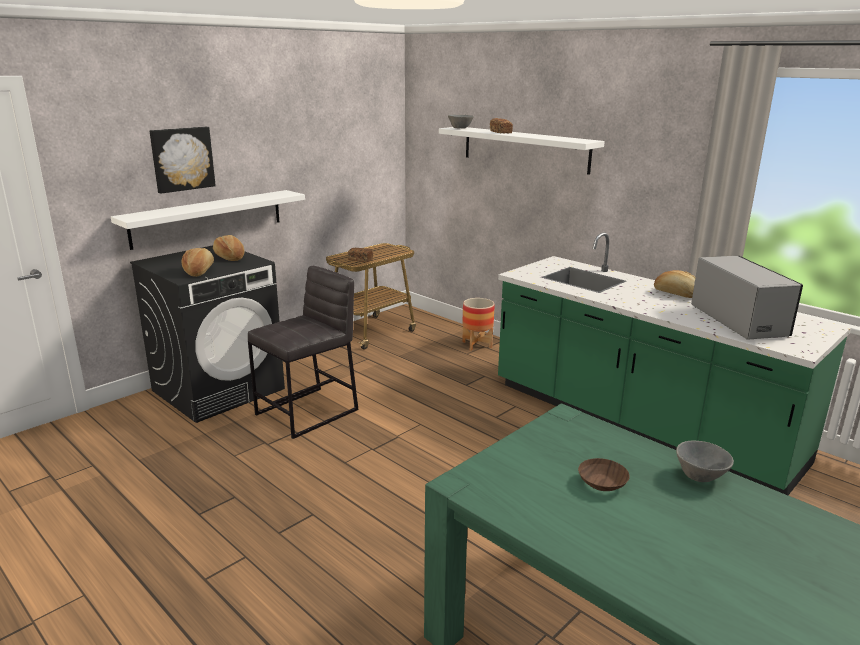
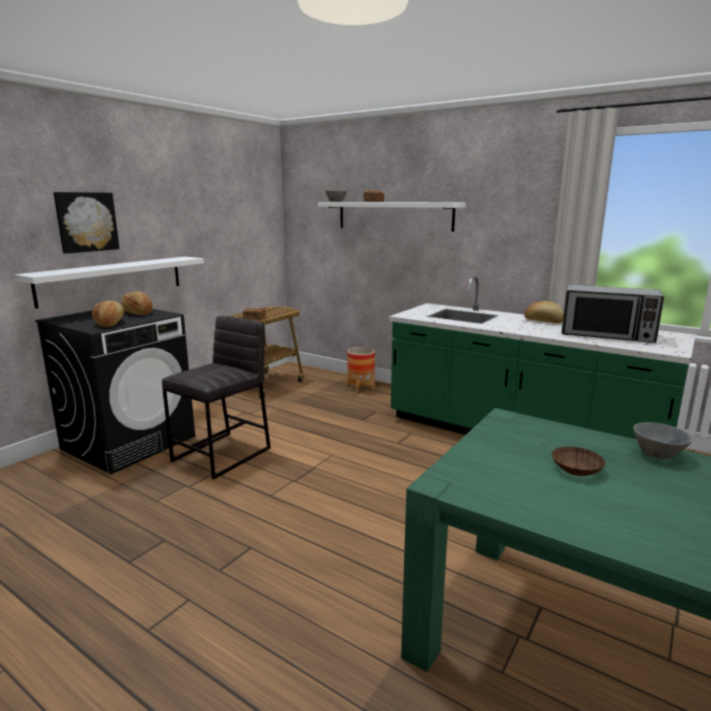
camera: 10 degrees left, 5 degrees down
microwave [691,256,803,340] -> microwave turned 135 degrees clockwise [561,285,664,343]

